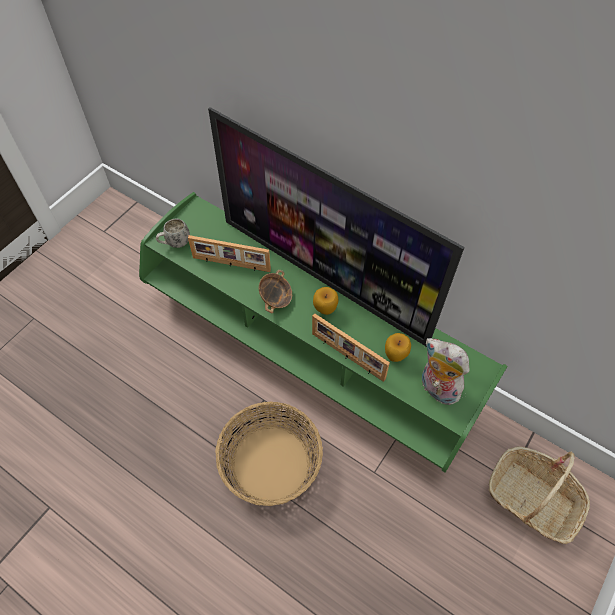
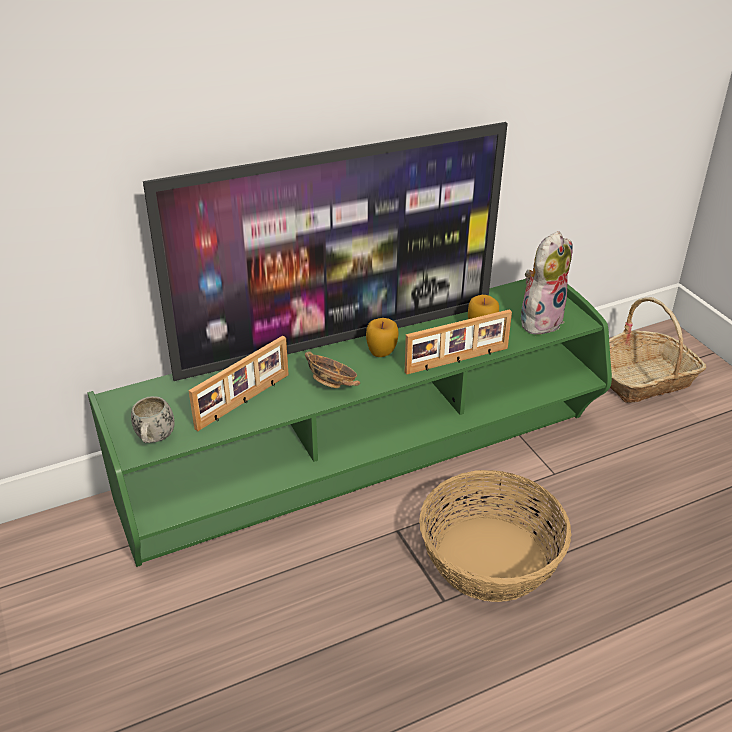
camera: 60 degrees left, 20 degrees down
plush toy [422,338,469,405] -> plush toy turned 150 degrees clockwise [521,231,573,335]

